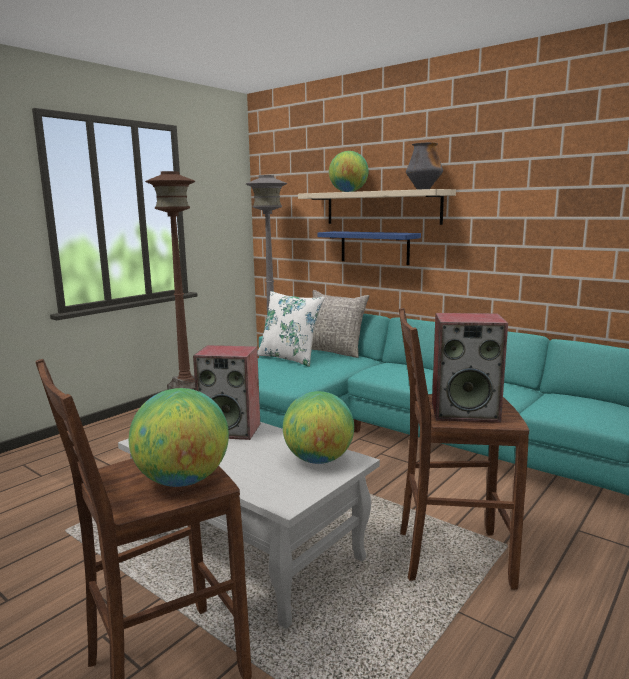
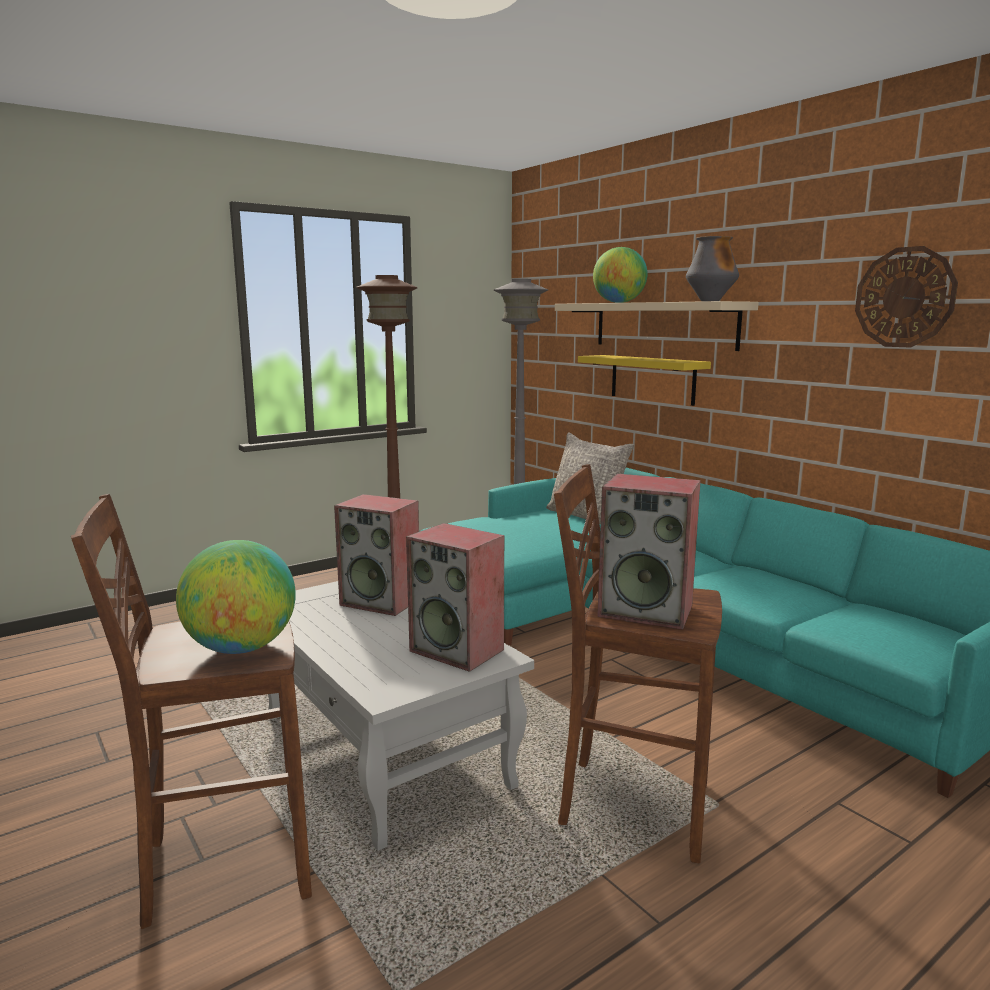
camera: 15 degrees right, 0 degrees up
white pillow [257,291,325,367] -> none
globe [283,391,354,464] -> speaker [406,523,504,672]
blue shelf [318,231,421,265] -> yellow shelf [578,355,711,406]
none -> wall clock [855,246,958,348]

